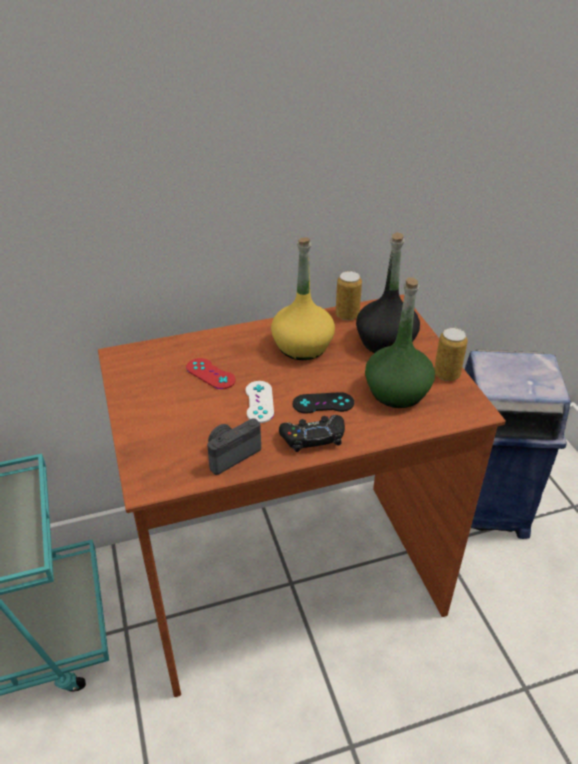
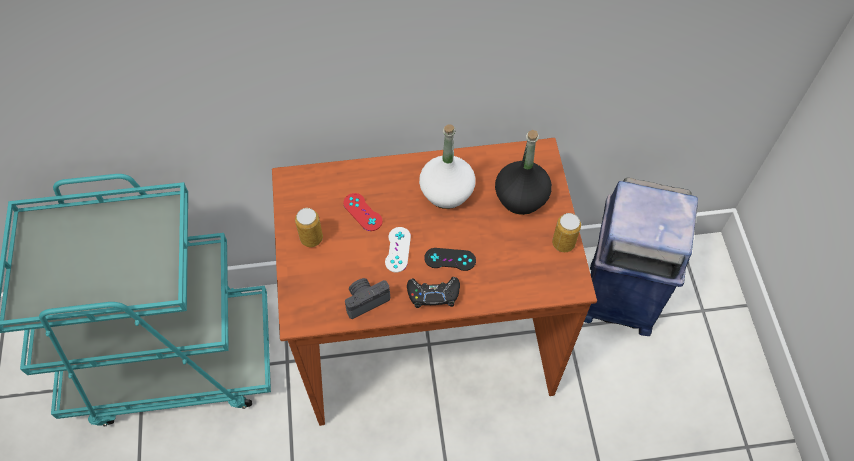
camera: 10 degrees right, 20 degrees up
yellow bottle [271,237,335,360] -> white bottle [419,124,476,209]
can [336,271,362,320] -> can moved to [295,208,323,247]
green bottle [365,277,435,408] -> none

